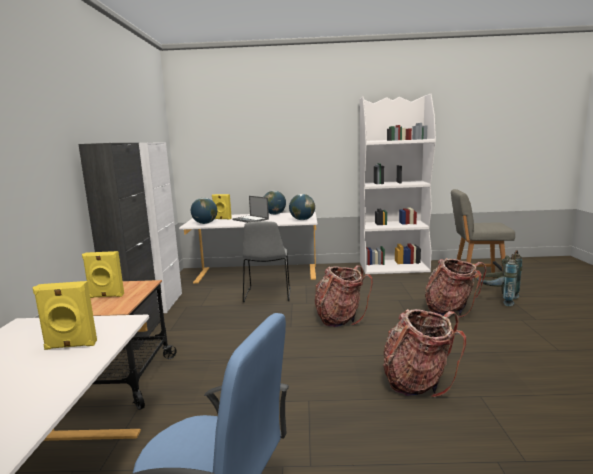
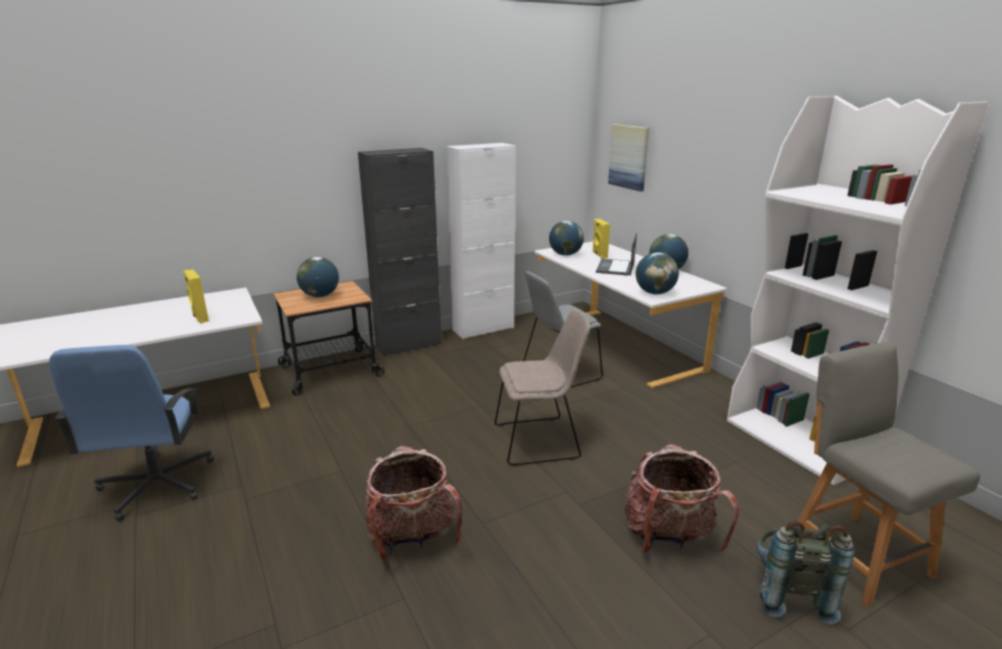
camera: 60 degrees right, 10 degrees up
yellow speaker [82,251,124,298] -> globe [297,257,339,297]
backpack [315,265,373,327] -> beige chair [495,309,590,466]
none -> picture [608,124,649,192]

